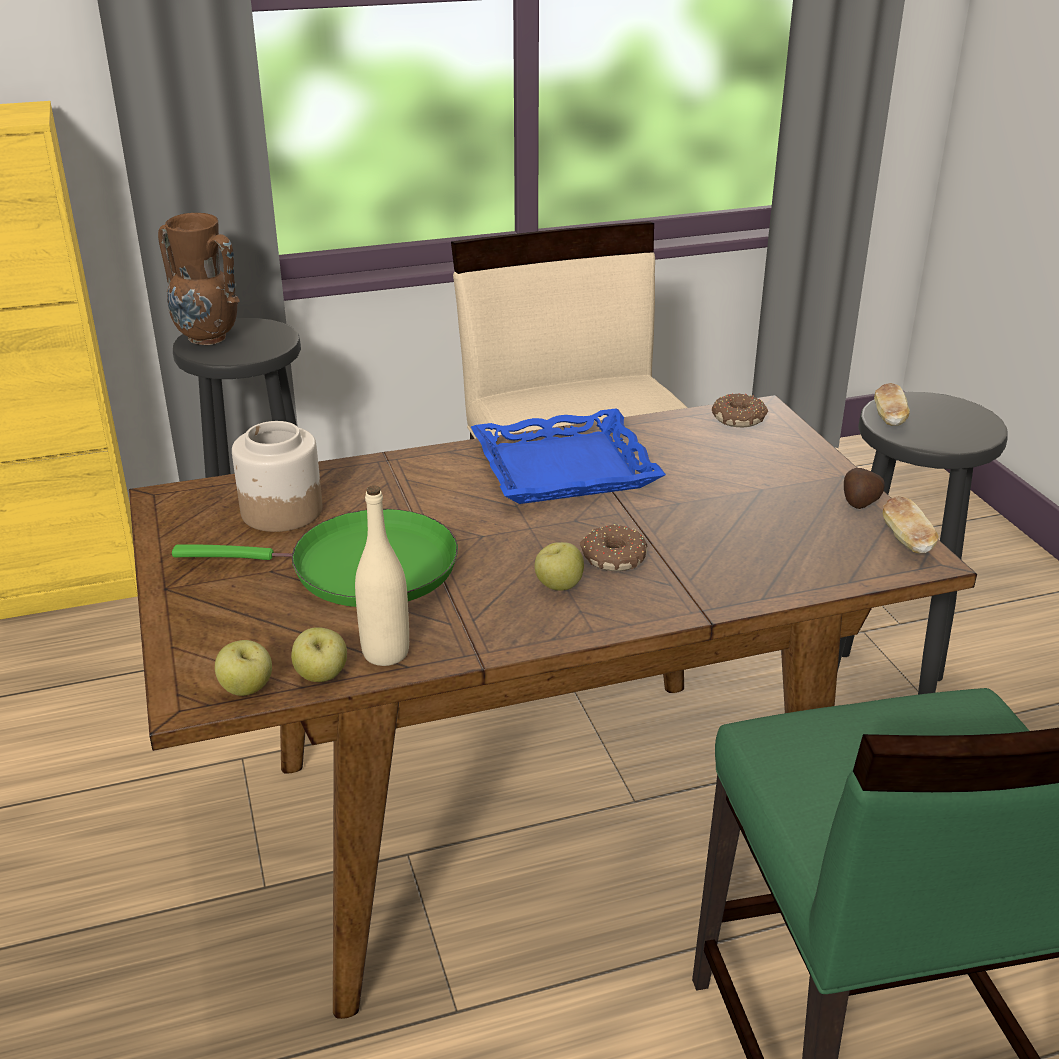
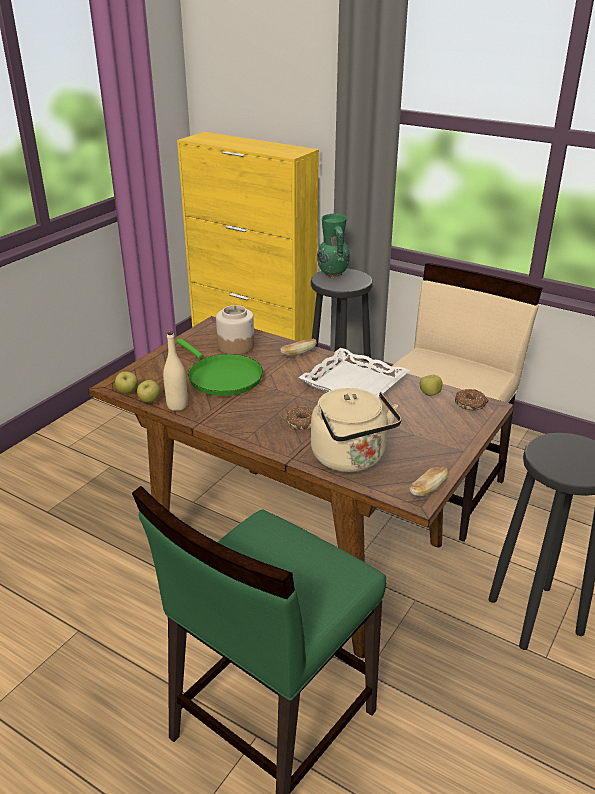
camera: 50 degrees right, 0 degrees up
brown vase [158,213,240,345] -> green vase [317,213,350,278]
blue tray [471,409,666,504] -> white tray [298,348,410,397]
apple [535,542,584,591] -> apple moved to [420,375,443,396]
potato [844,468,885,509] -> none
bread [874,383,910,426] -> bread moved to [280,339,316,356]
none -> beige kettle [311,388,402,473]

